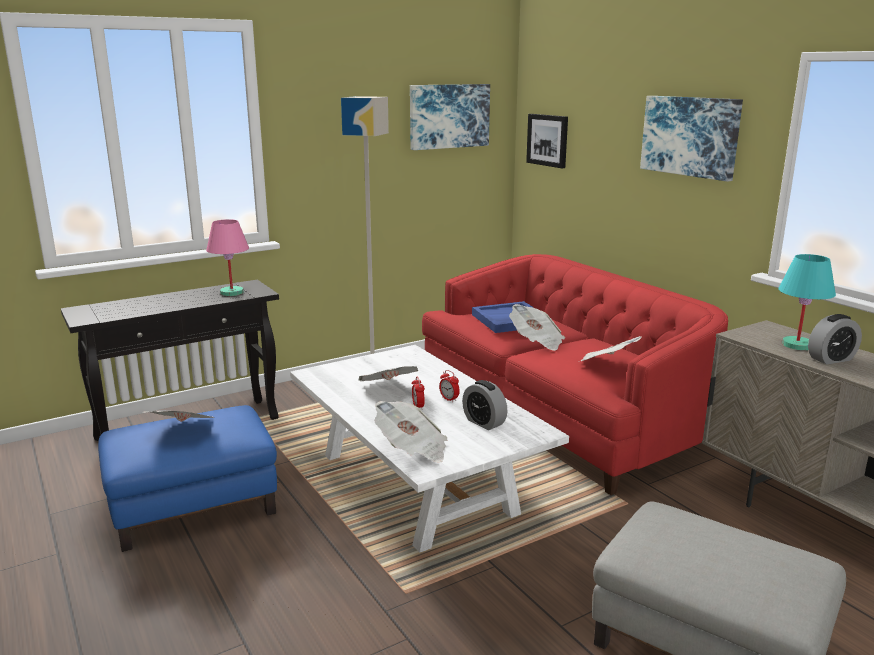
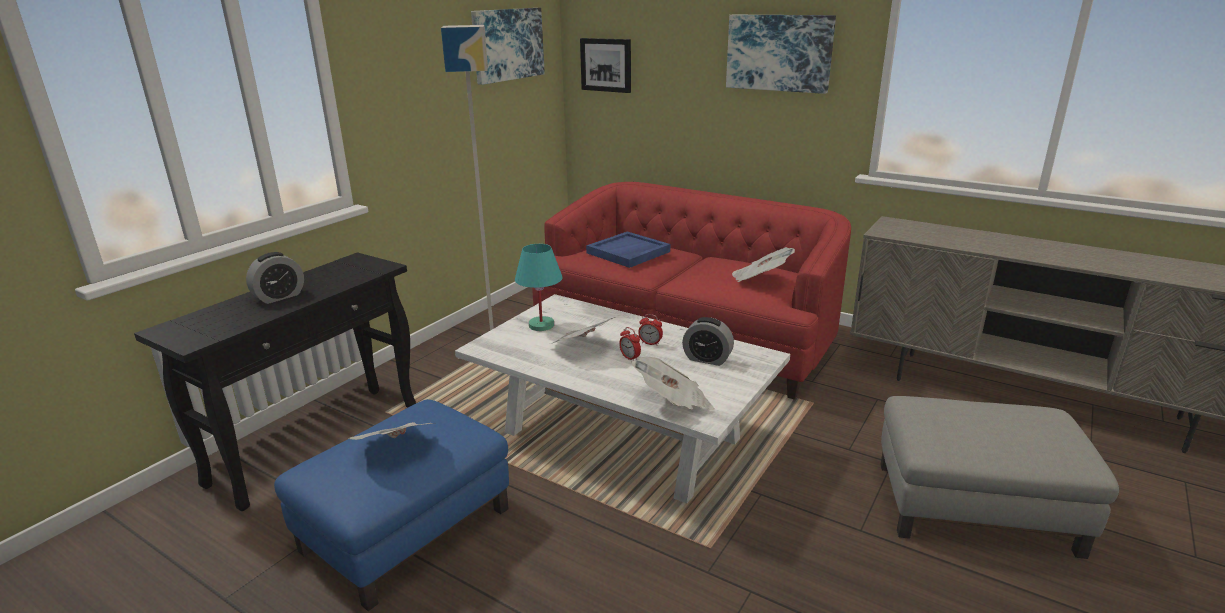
camera: 25 degrees left, 5 degrees up
pink table lamp [206,219,249,296] -> none
newspaper [509,304,565,351] -> none
turquoise table lamp [778,254,836,350] -> turquoise table lamp moved to [515,244,563,331]
alarm clock [808,314,862,364] -> alarm clock moved to [246,252,304,304]

